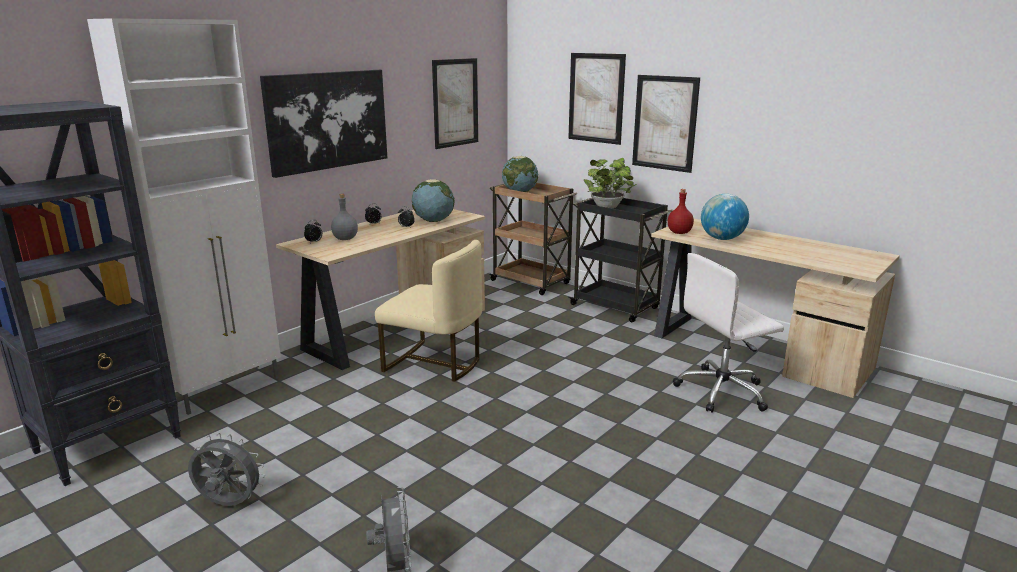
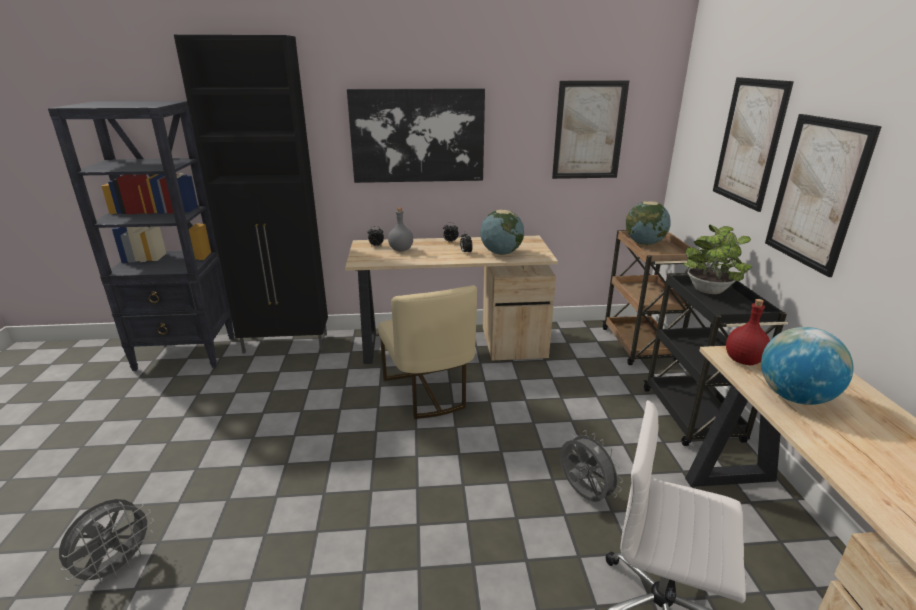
camera: 45 degrees right, 5 degrees up
white cabinet [87,18,281,415] -> black cabinet [174,35,328,353]
grey fan [188,433,265,506] -> grey fan moved to [560,430,623,502]

